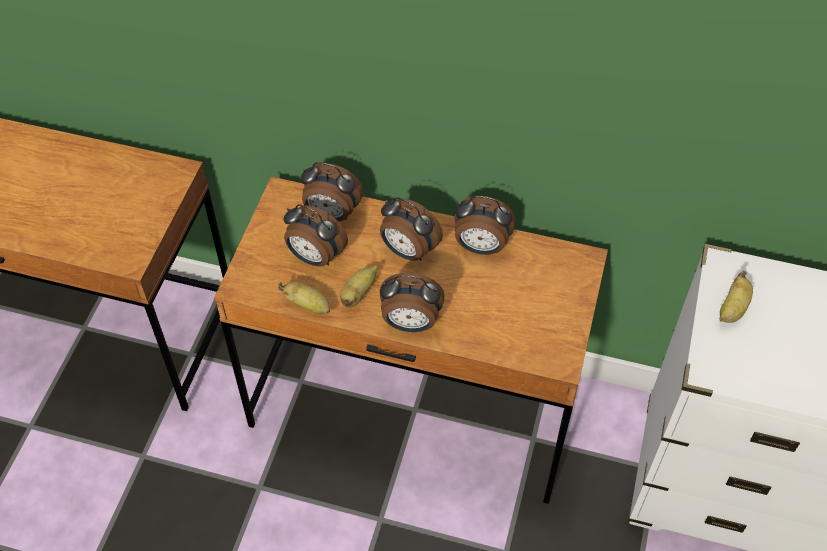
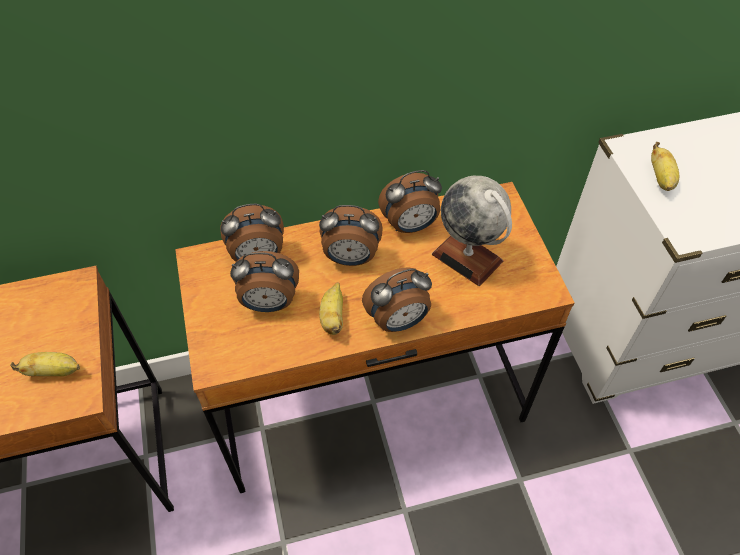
camera: 30 degrees left, 0 degrees up
banana [278,282,330,314] -> banana moved to [10,352,80,376]
none -> globe [432,176,512,286]

